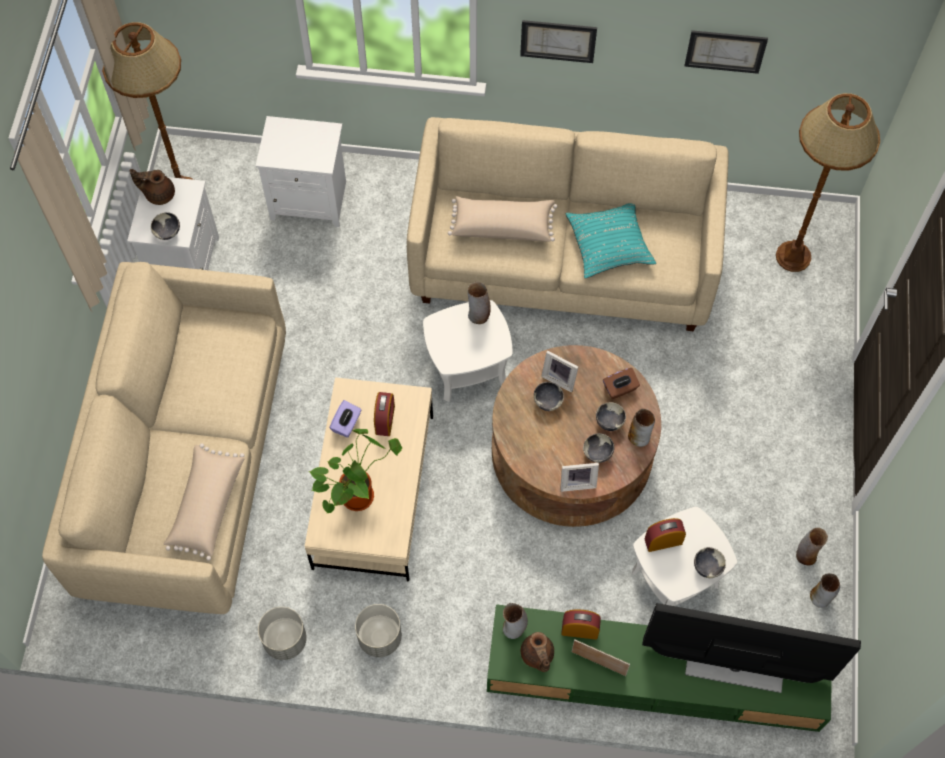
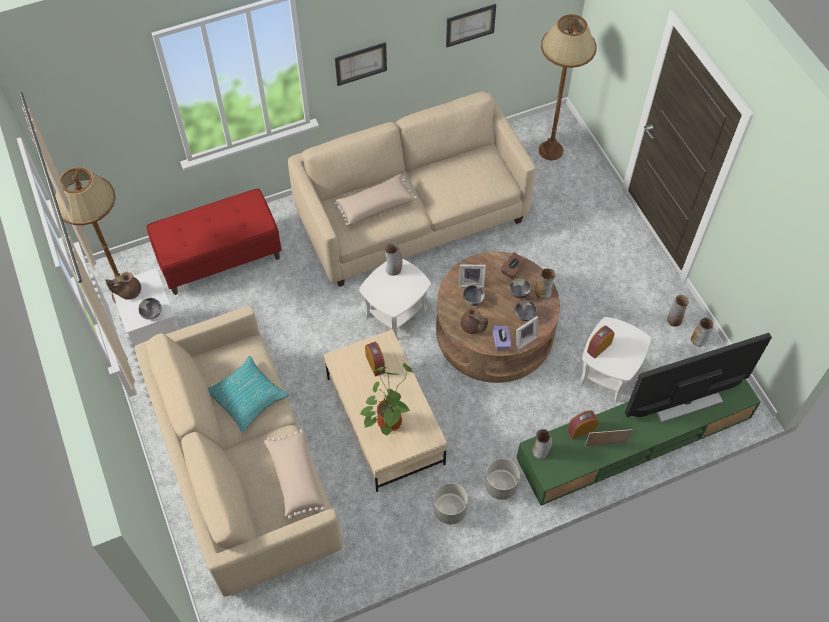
camera: 30 degrees left, 5 degrees down
white nightstand [256,116,346,227] -> red bench [147,189,282,295]
grey planter [258,607,307,660] -> grey planter moved to [485,459,520,500]
purple tissue box [329,400,362,437] -> purple tissue box moved to [493,326,511,351]
brown teapot [521,632,554,672] -> brown teapot moved to [461,306,488,334]
turquoise pillow [566,204,656,279] -> turquoise pillow moved to [208,356,289,433]
bowl [694,547,726,578] -> none

